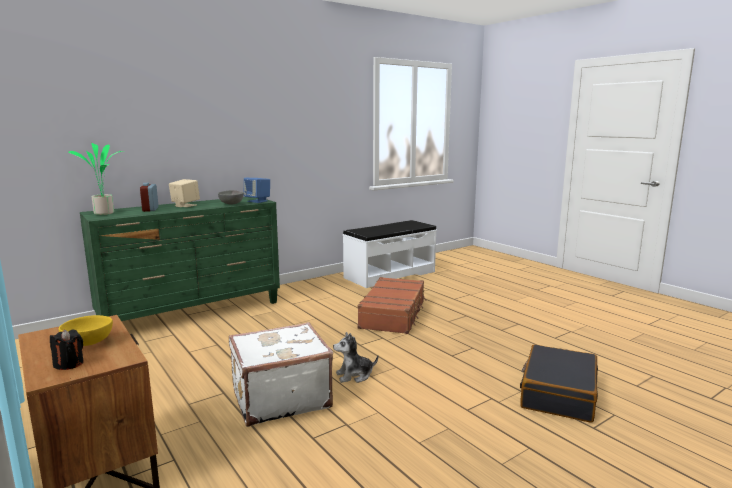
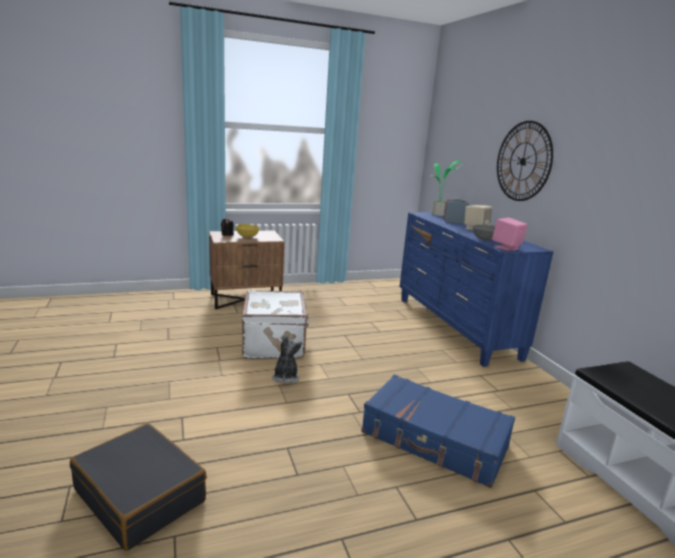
camera: 105 degrees right, 5 degrees up
green dresser [80,197,280,321] -> blue dresser [400,212,554,367]
blue speaker [244,178,270,203] -> pink speaker [492,218,528,251]
brown suitcase [357,277,426,334] -> blue suitcase [361,374,515,488]
none -> wall clock [497,121,553,201]

